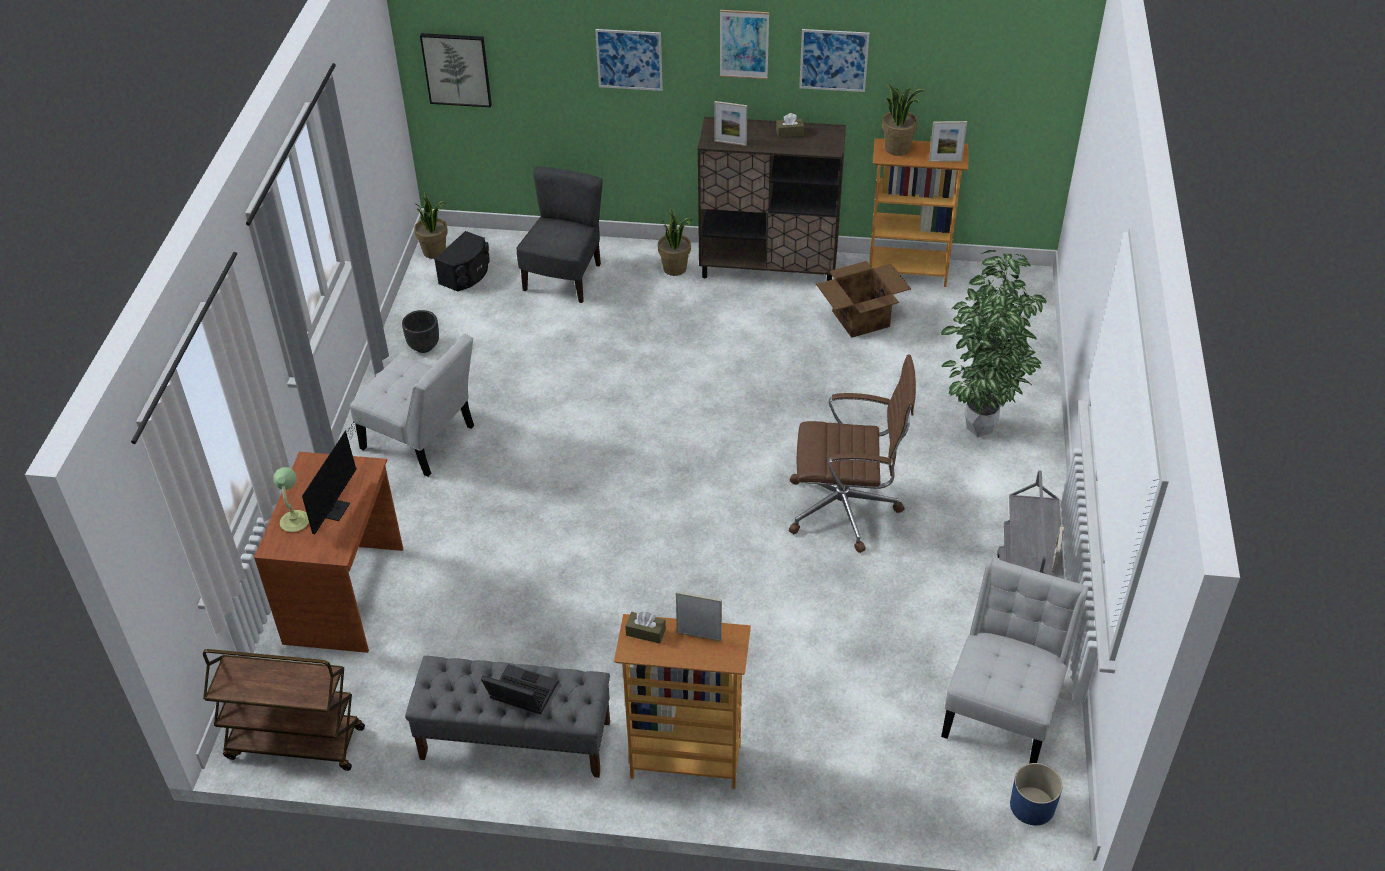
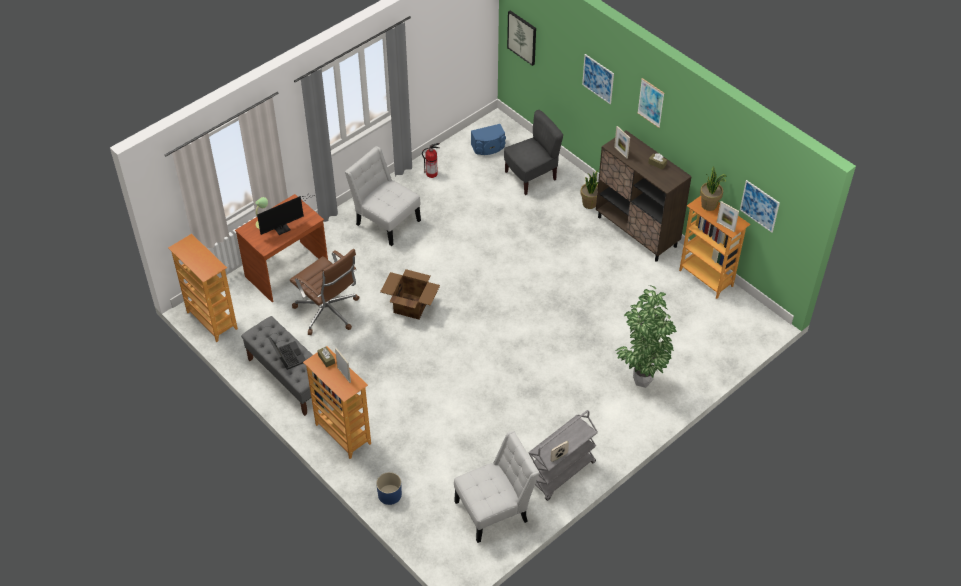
camera: 40 degrees right, 5 degrees up
brown cart [203,649,365,771] -> bookcase [168,234,238,342]
white chair [350,334,474,477] -> white chair turned 150 degrees clockwise [345,146,421,246]
black planter [402,310,439,353] -> fire extinguisher [422,143,440,178]
potted plant [414,192,448,259] -> none
black speaker [434,231,489,291] -> blue speaker [471,124,506,155]
brown office chair [789,355,916,553] -> brown office chair moved to [290,248,359,335]
picture [799,29,869,92] -> picture moved to [740,180,780,233]
cardboard box [816,261,911,338] -> cardboard box moved to [380,269,440,320]
blue planter [1010,763,1063,825] -> blue planter moved to [376,472,402,505]

